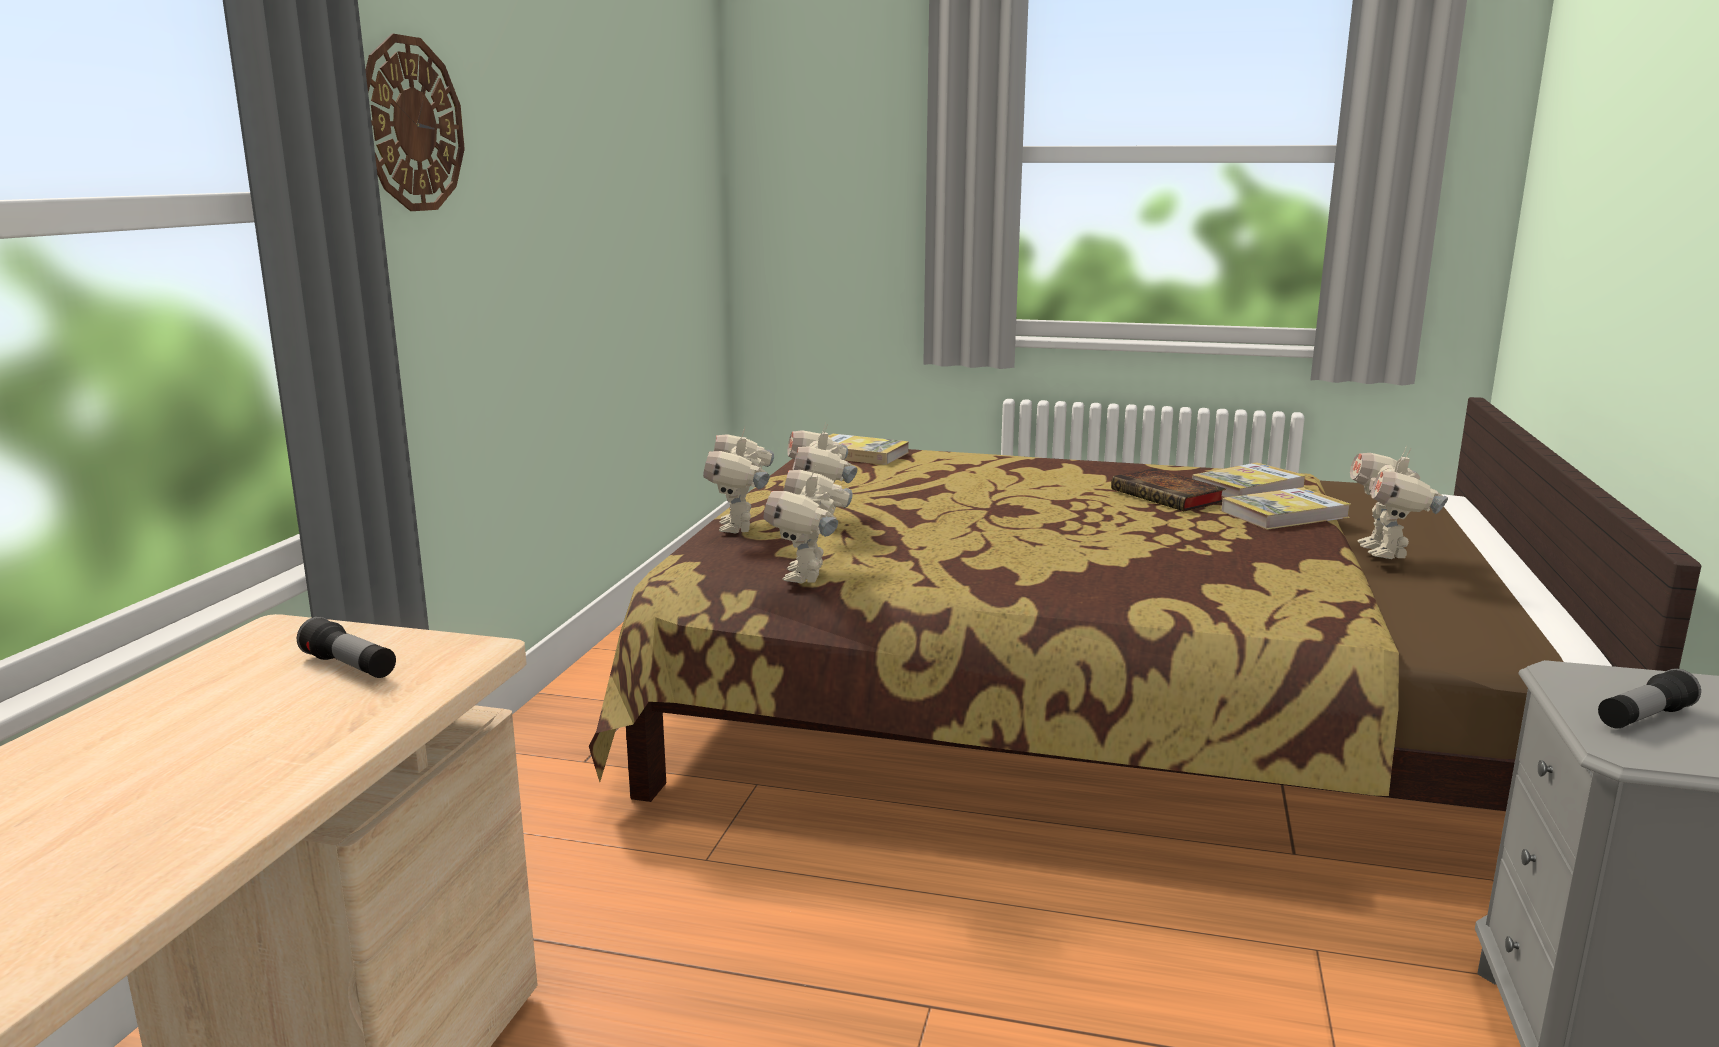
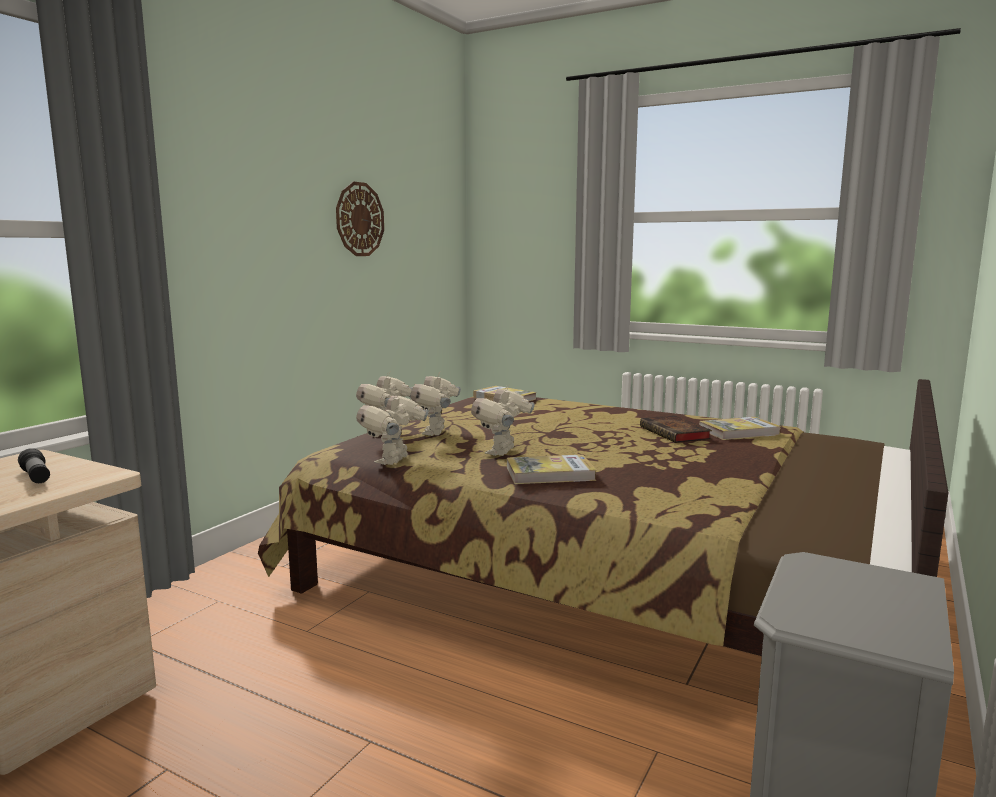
camera: 15 degrees right, 5 degrees down
wall clock [366,34,465,211] -> wall clock moved to [336,182,384,256]
book [1221,488,1351,530] -> book moved to [507,455,596,484]
toy robot [1350,446,1448,559] -> toy robot moved to [471,386,534,456]
flashlight [1598,669,1701,728] -> none

